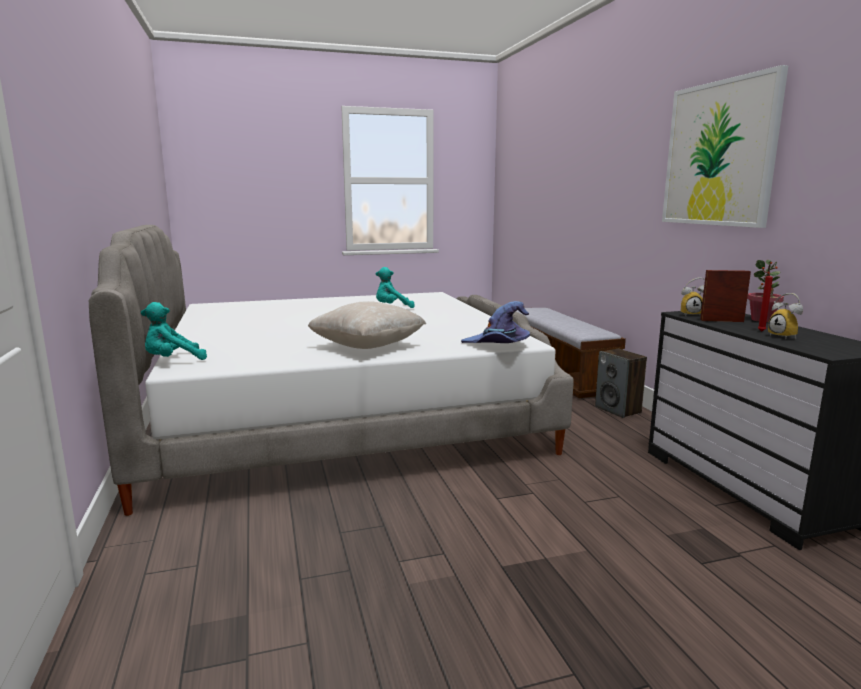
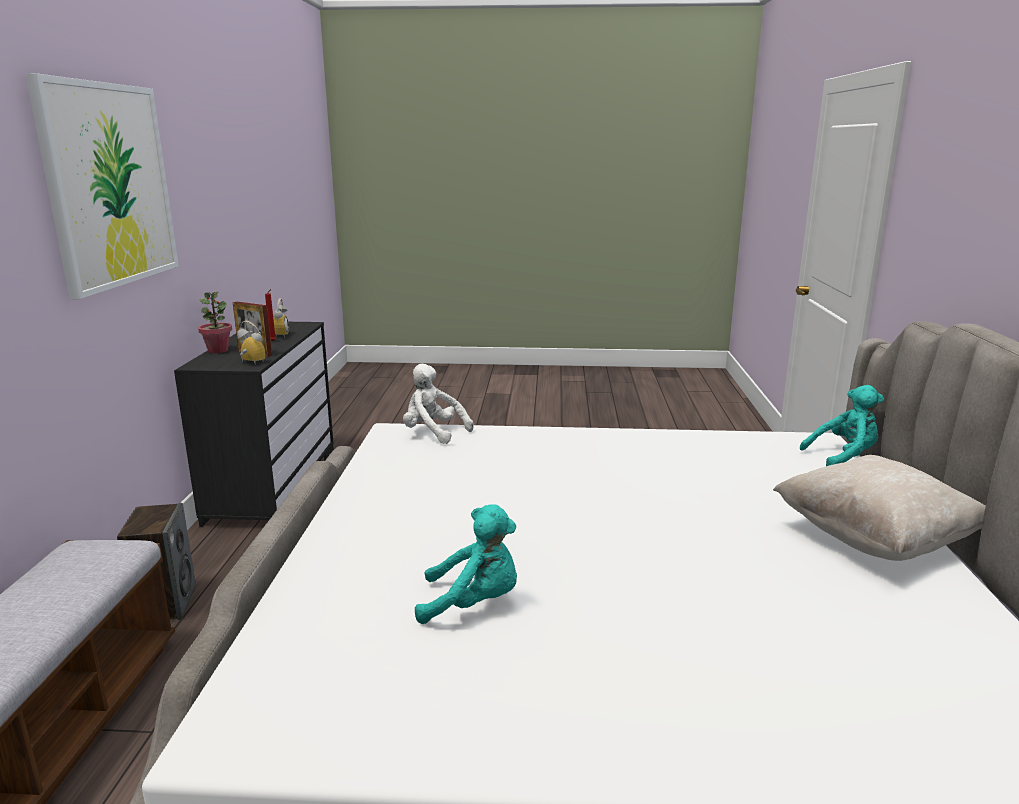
camera: 160 degrees left, 5 degrees up
beige pillow [308,301,426,349] -> beige pillow moved to [773,455,986,561]
purple hat [461,301,530,343] -> white plush toy [403,364,474,444]

